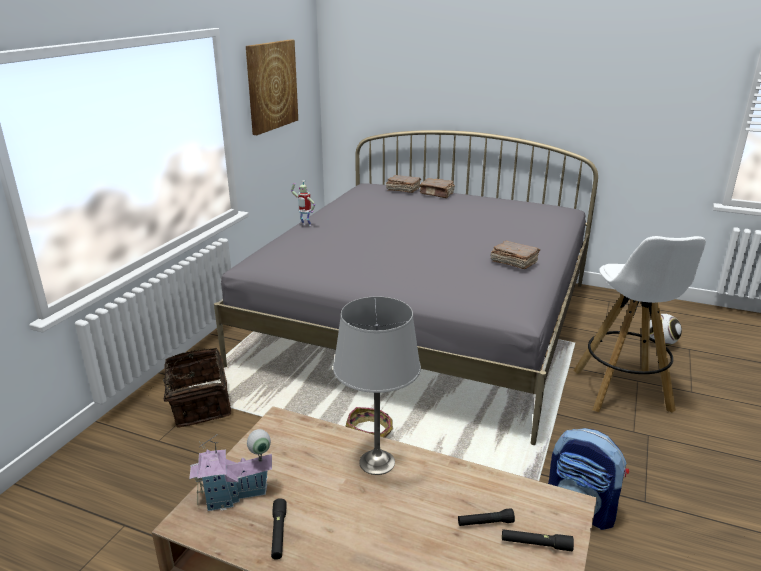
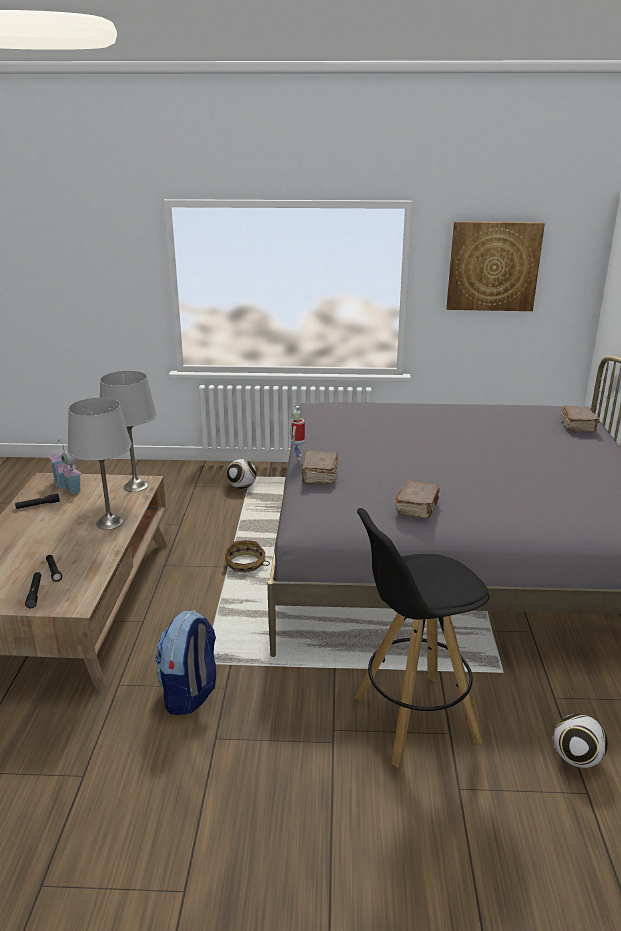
camera: 70 degrees right, 0 degrees up
basket [149,348,231,427] -> football [226,459,256,489]
toy robot [291,180,315,226] -> toy robot moved to [290,406,305,460]
brown book [419,178,455,198] -> brown book moved to [301,451,338,485]
white stool [574,236,706,412] -> black stool [354,508,490,768]
none -> grey table lamp [100,371,157,492]

